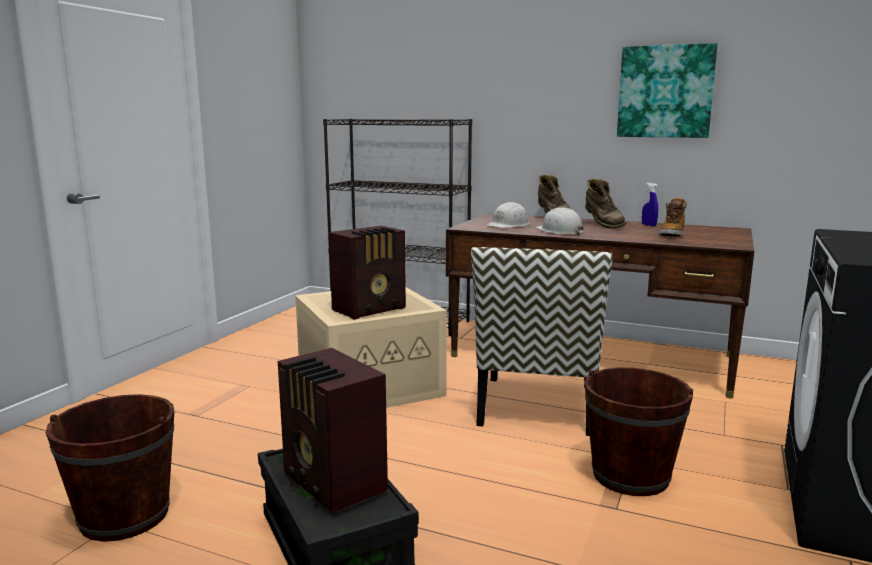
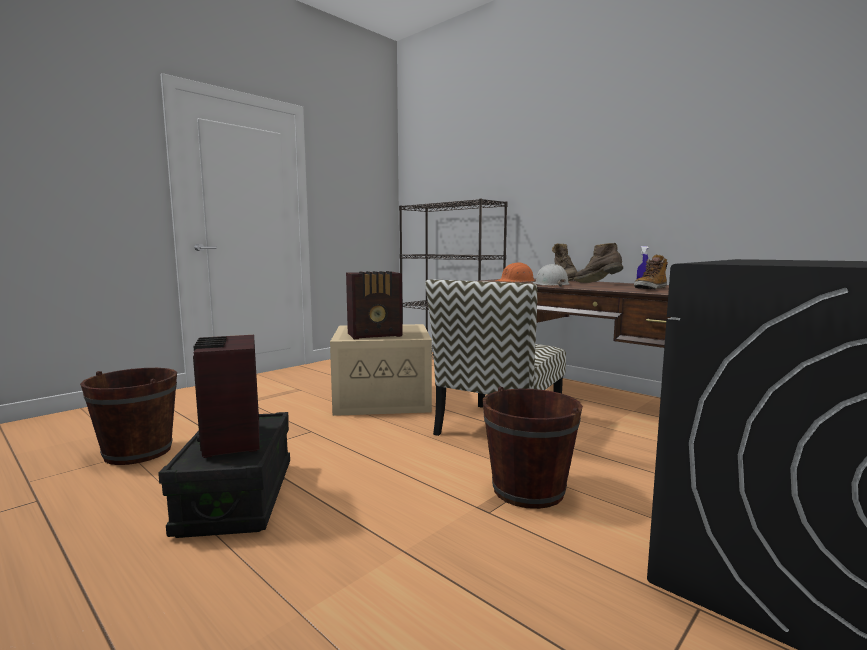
camera: 20 degrees right, 5 degrees down
white hard hat [487,202,529,228] -> orange hard hat [495,263,534,282]
brown boot [585,178,627,229] -> brown boot turned 135 degrees clockwise [574,243,623,283]
picture [617,43,718,138] -> none

